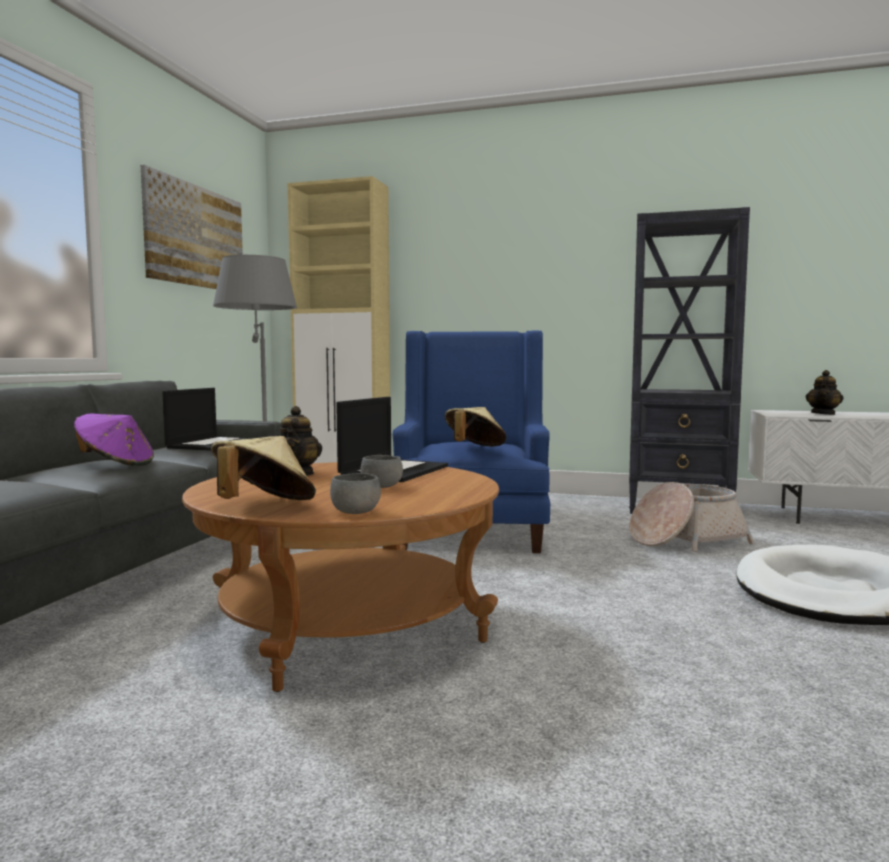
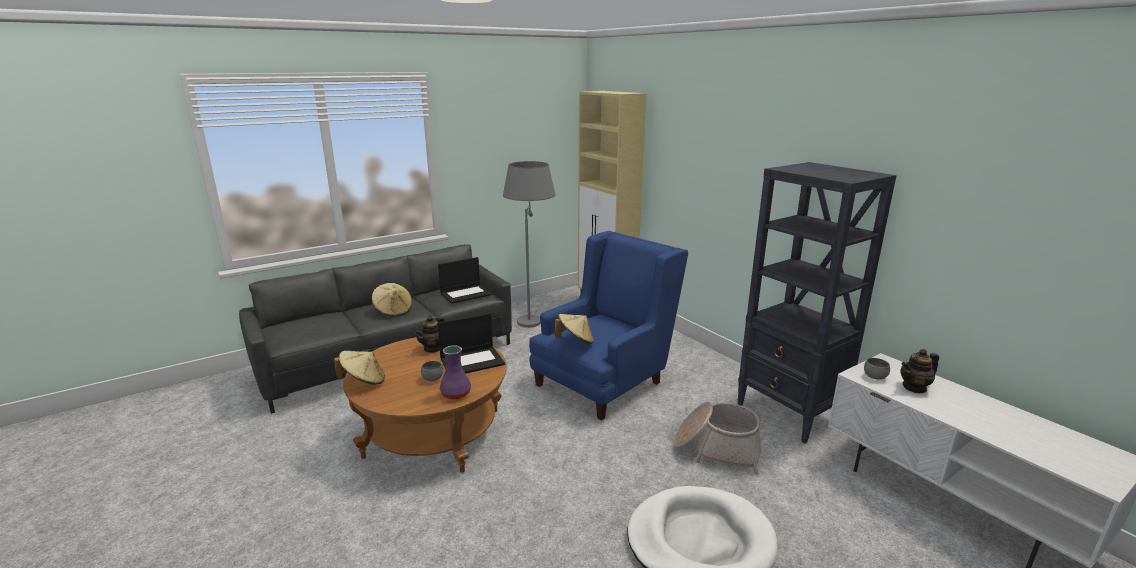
camera: 40 degrees right, 15 degrees up
purple hat [74,414,154,466] -> beige hat [372,283,412,316]
picture [141,165,243,289] -> none
grey bowl [330,473,381,514] -> grey bowl moved to [864,358,890,379]
none -> purple vase [440,345,471,400]

